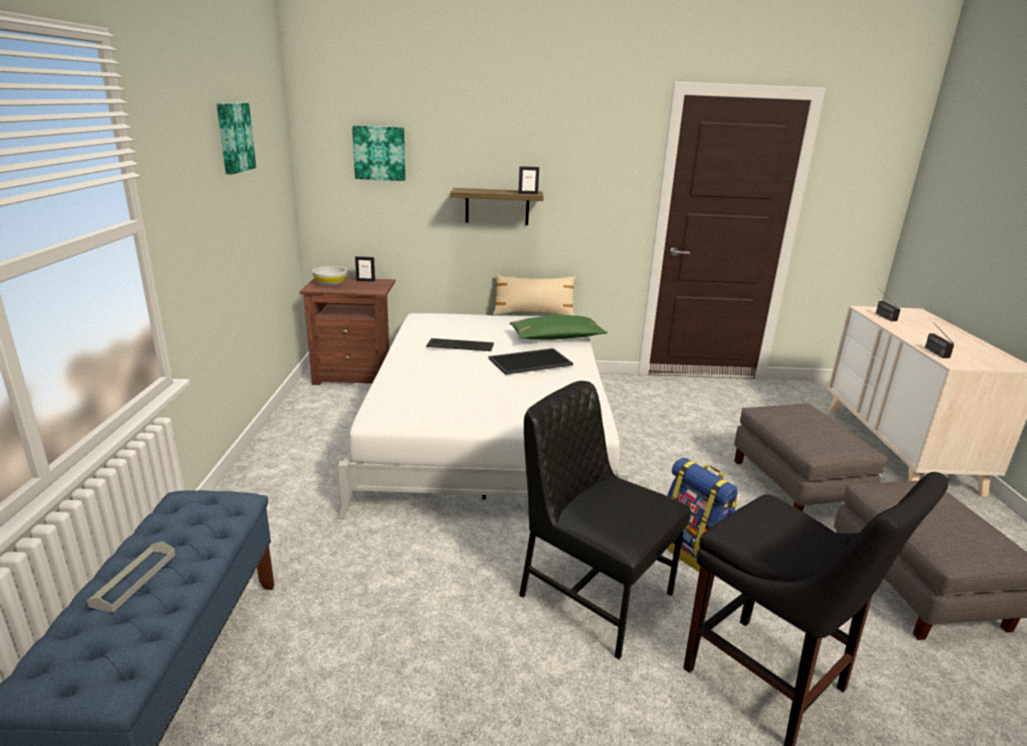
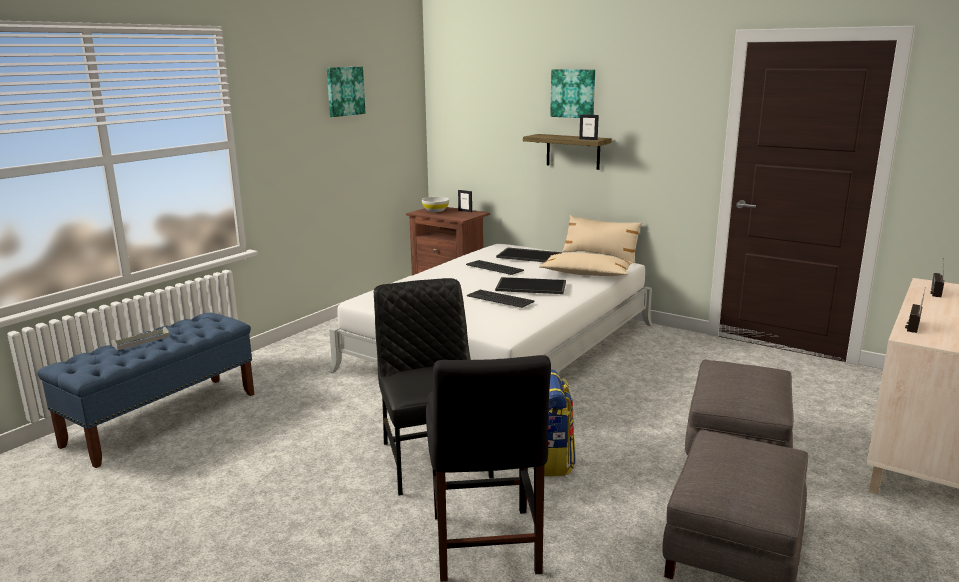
camera: 35 degrees right, 5 degrees down
picture [352,125,406,181] -> picture moved to [550,69,595,118]
green pillow [509,315,608,340] -> beige pillow [539,253,633,276]
none -> keyboard [467,290,535,308]
none -> tray [496,247,562,262]

